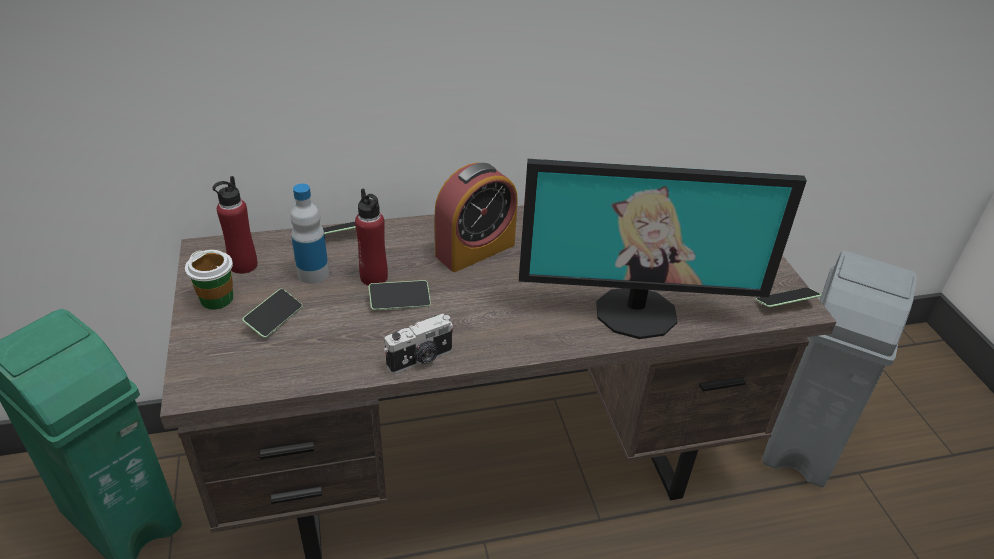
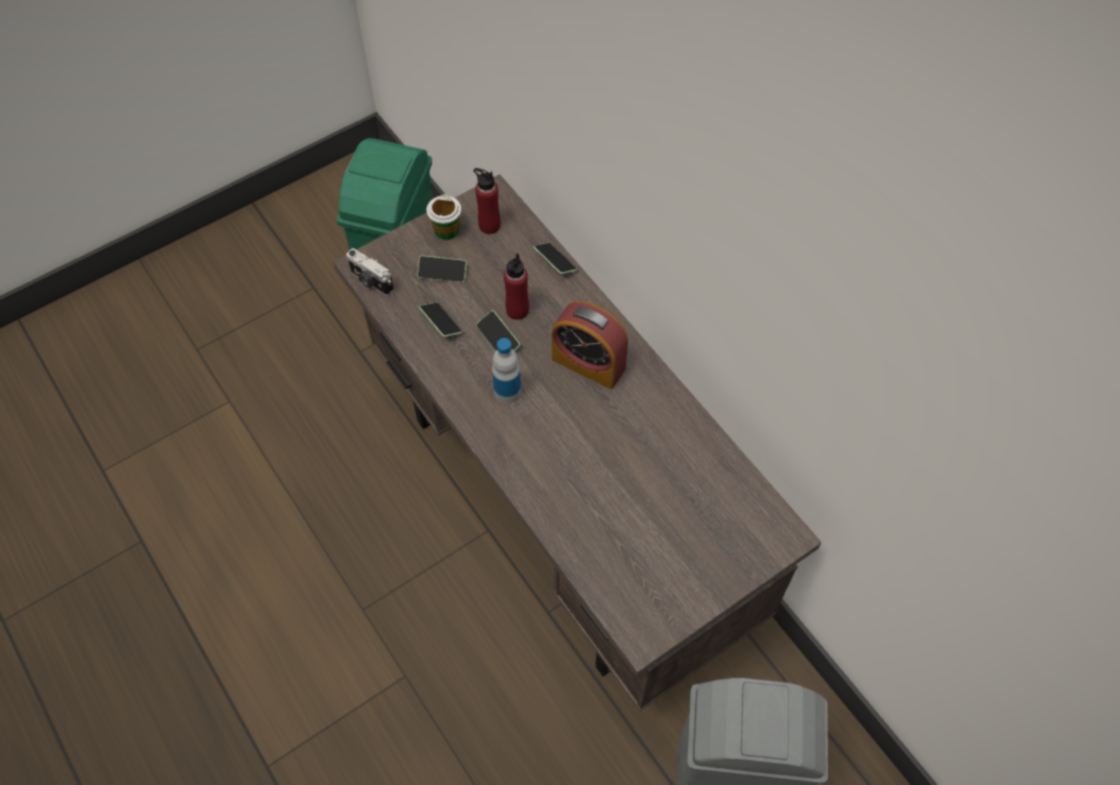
camera: 70 degrees right, 20 degrees up
bottle [290,184,329,284] -> bottle moved to [492,338,521,404]
camera [384,314,454,374] -> camera moved to [346,248,394,296]
monitor [519,159,807,339] -> none
phone [755,287,822,307] -> phone moved to [419,302,462,337]

